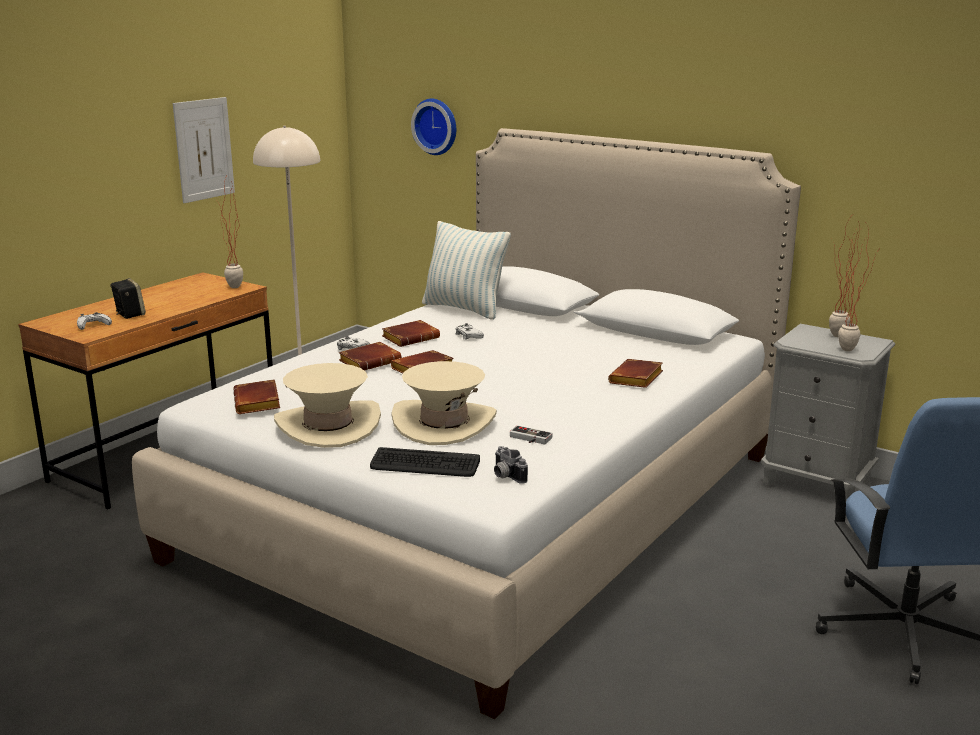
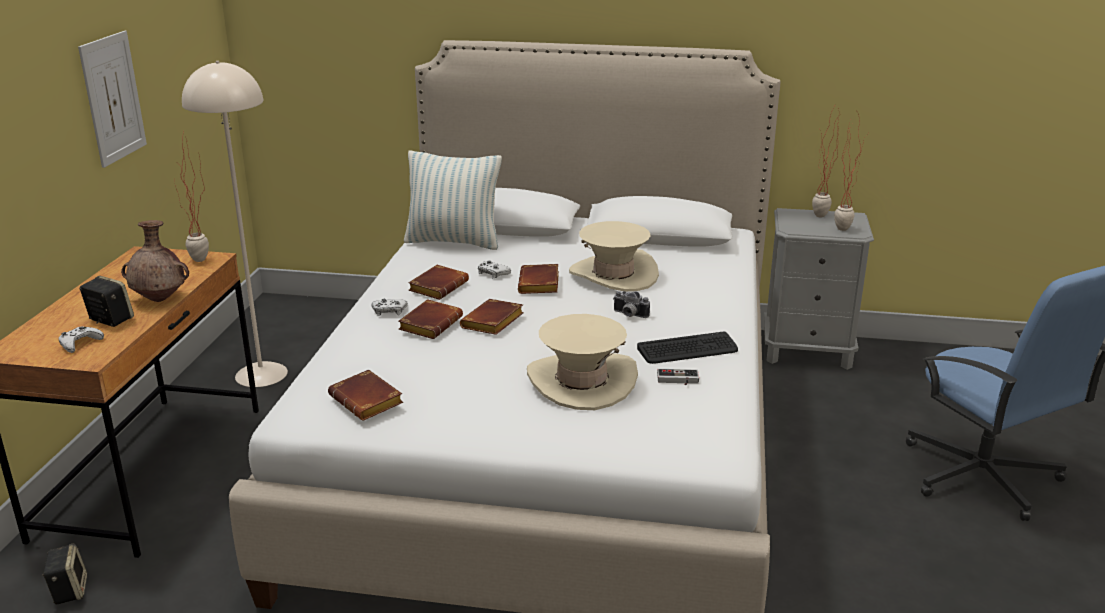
camera: 25 degrees left, 5 degrees up
beige hat [274,363,381,448] -> beige hat moved to [569,221,659,291]
keyboard [370,447,480,477] -> keyboard moved to [637,332,738,364]
wall clock [411,98,456,155] -> none
camera [494,446,528,484] -> camera moved to [613,291,650,318]
brown book [608,359,663,388] -> brown book moved to [518,264,559,294]
none -> speaker [42,543,87,605]
none -> brown vase [121,220,189,302]

